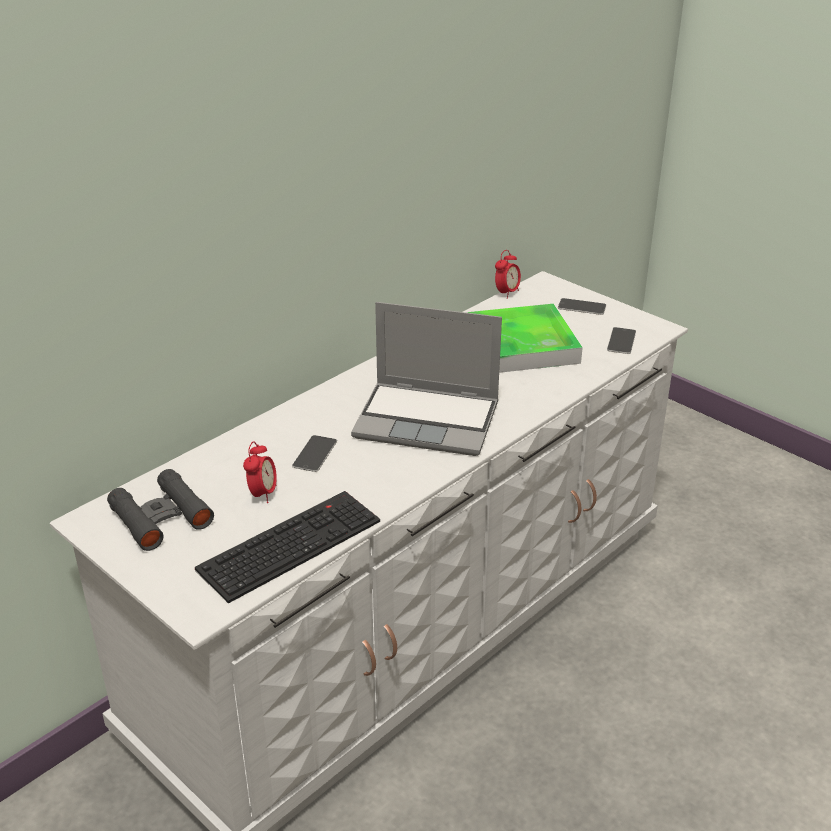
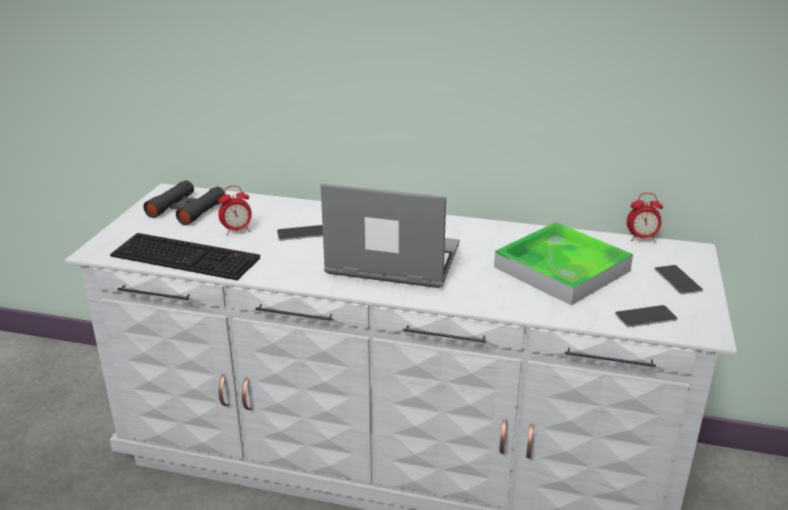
camera: 60 degrees right, 5 degrees down
laptop [351,302,502,456] -> laptop turned 120 degrees clockwise [321,184,459,288]

